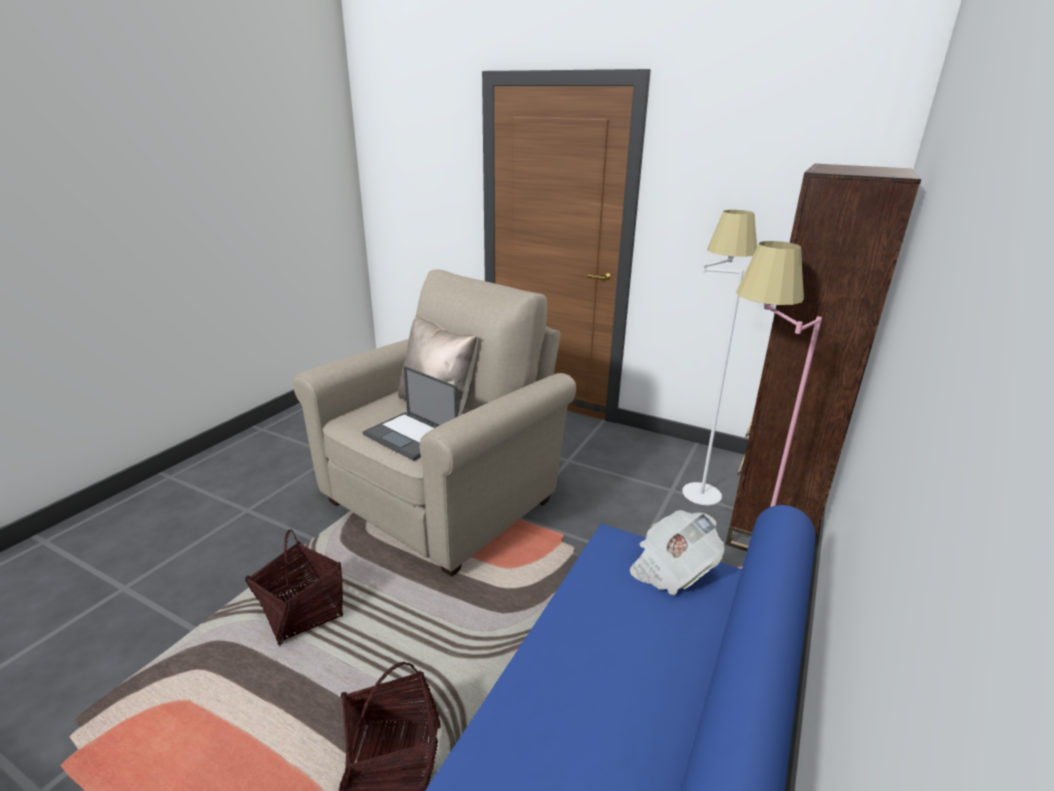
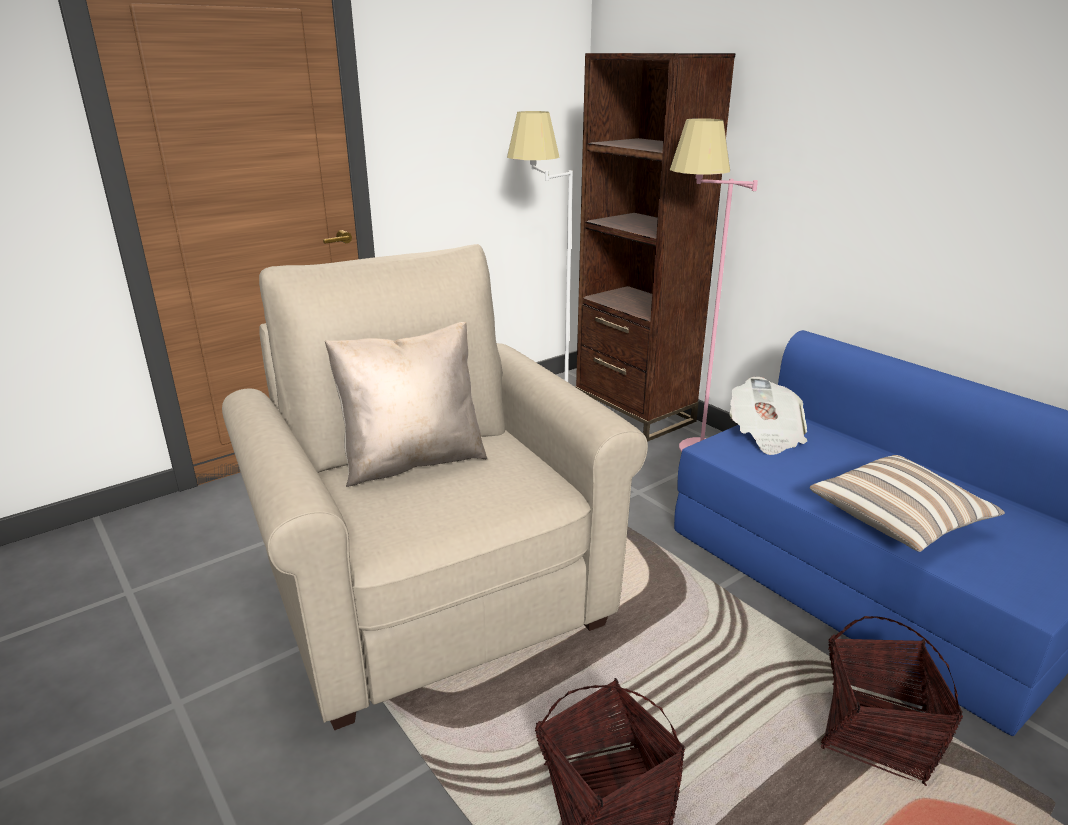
camera: 65 degrees left, 0 degrees up
laptop [363,366,458,461] -> none
none -> pillow [810,455,1005,552]

